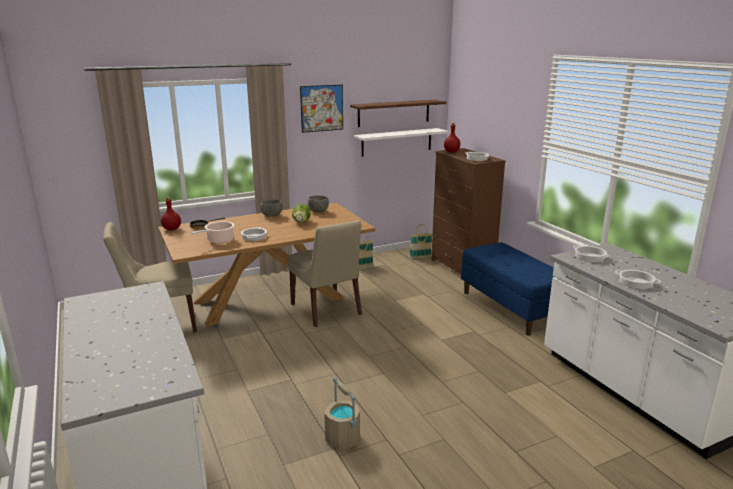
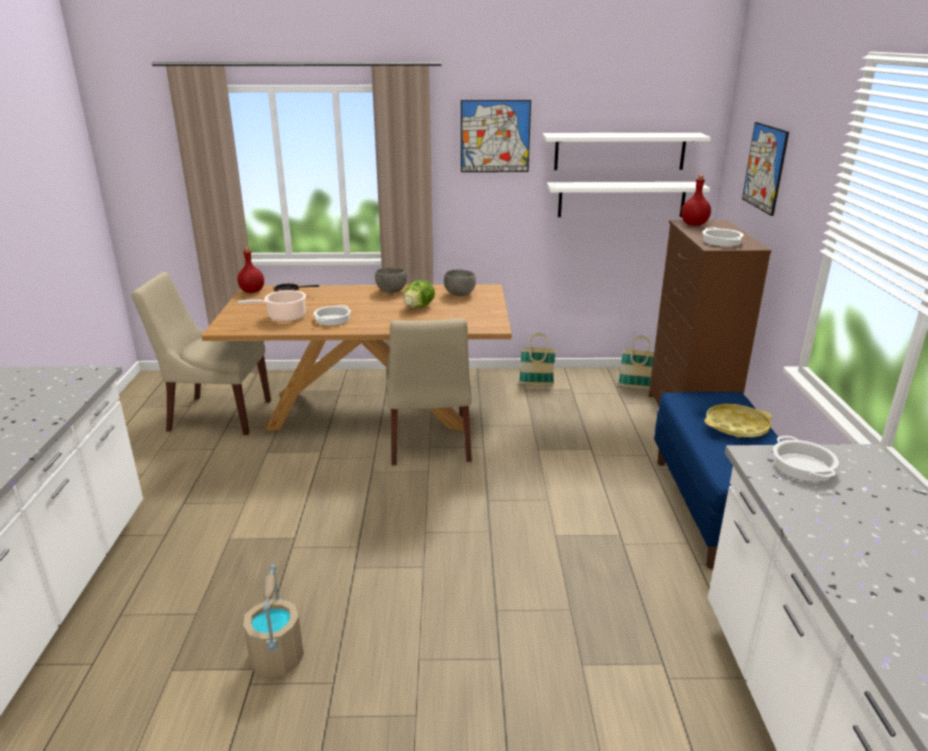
camera: 25 degrees right, 5 degrees up
brown shelf [350,99,446,127] -> white shelf [542,133,711,170]
cooking pot [615,270,661,289] -> none
none -> yellow tray [704,404,772,437]
none -> picture [742,122,789,216]

